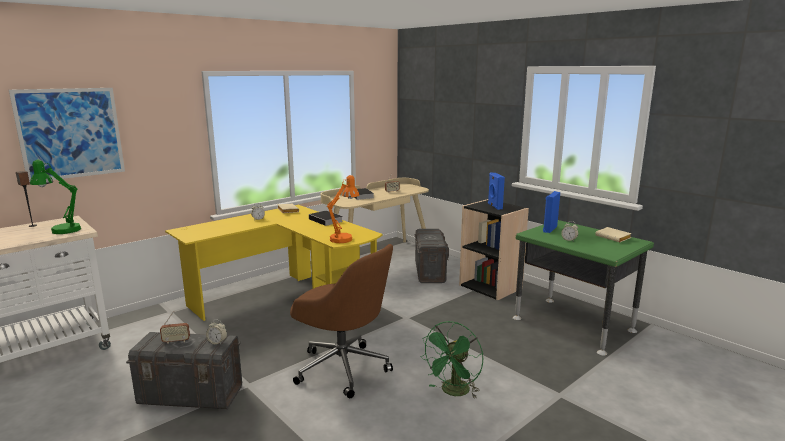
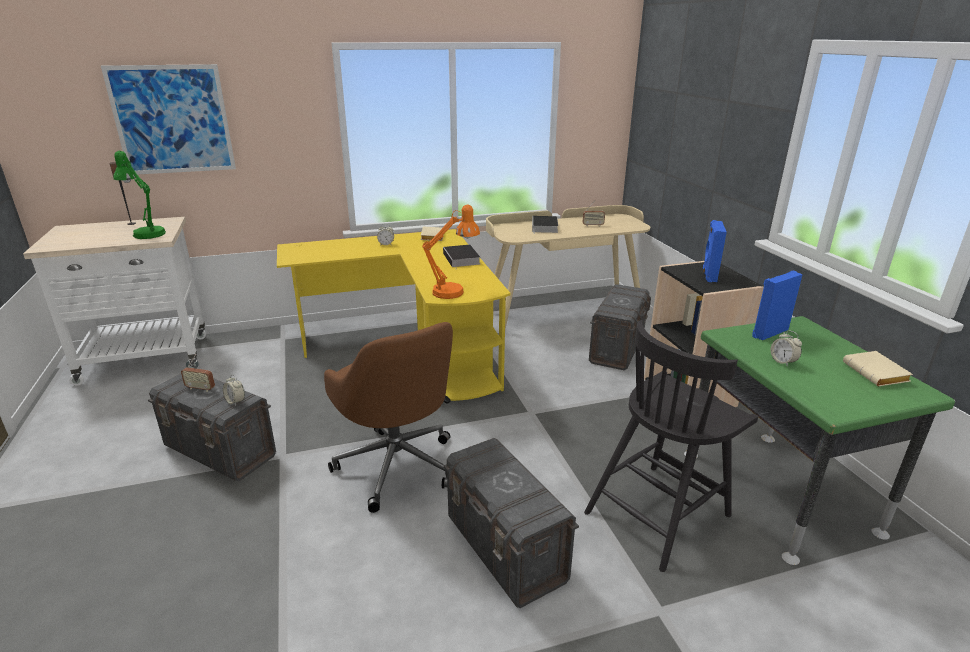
camera: 25 degrees right, 10 degrees up
green fan [420,321,483,398] -> grey storage box [444,438,579,608]
none -> black chair [584,320,759,572]

